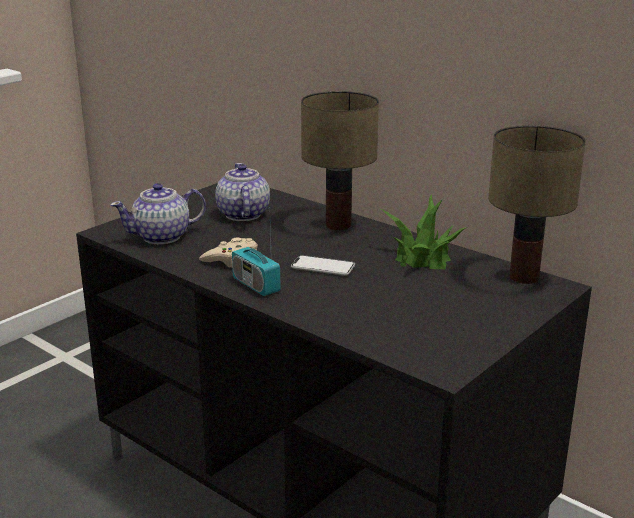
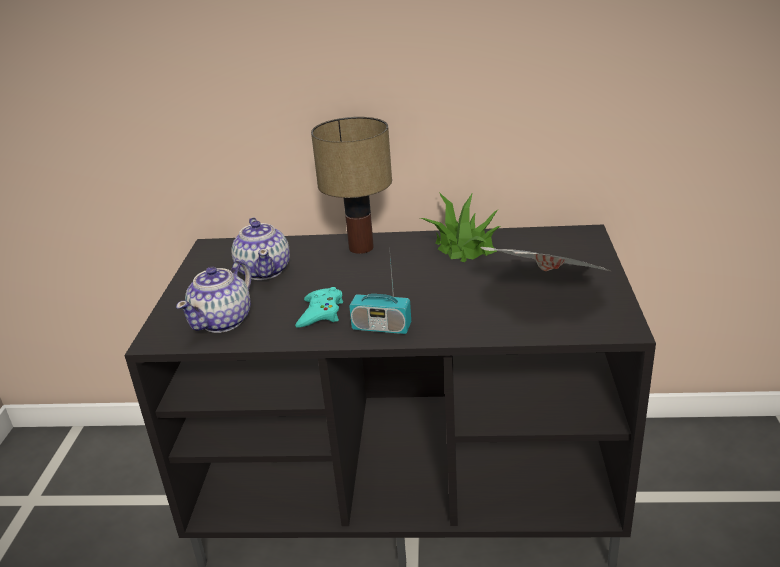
camera: 35 degrees left, 5 degrees up
beige game controller [199,238,258,268] -> turquoise game controller [295,287,343,328]
teapot [215,163,270,221] -> teapot turned 150 degrees counterclockwise [231,217,290,280]
phone [291,255,355,276] -> none
table lamp [488,125,586,284] -> none
none -> newspaper [481,247,610,271]

